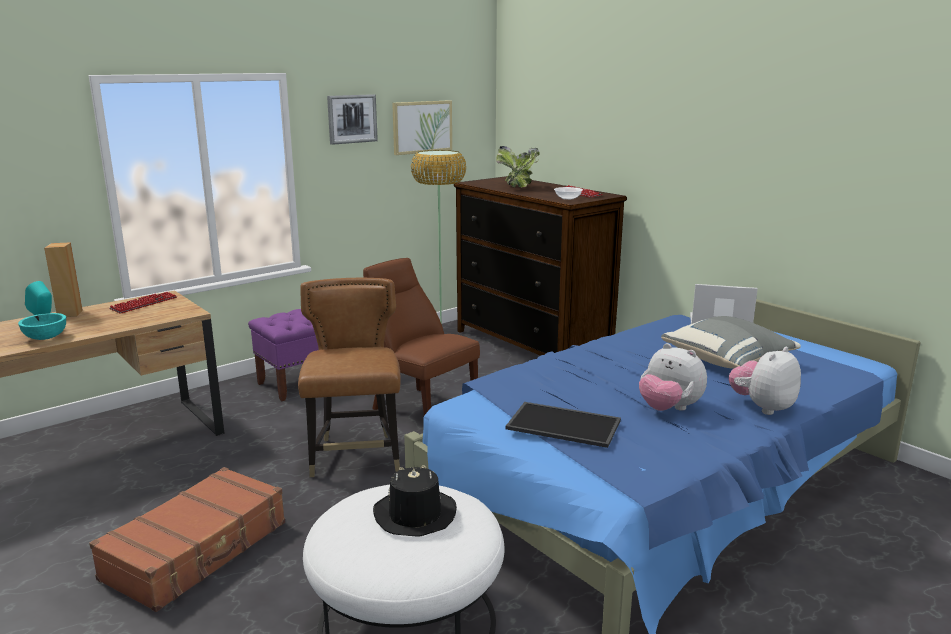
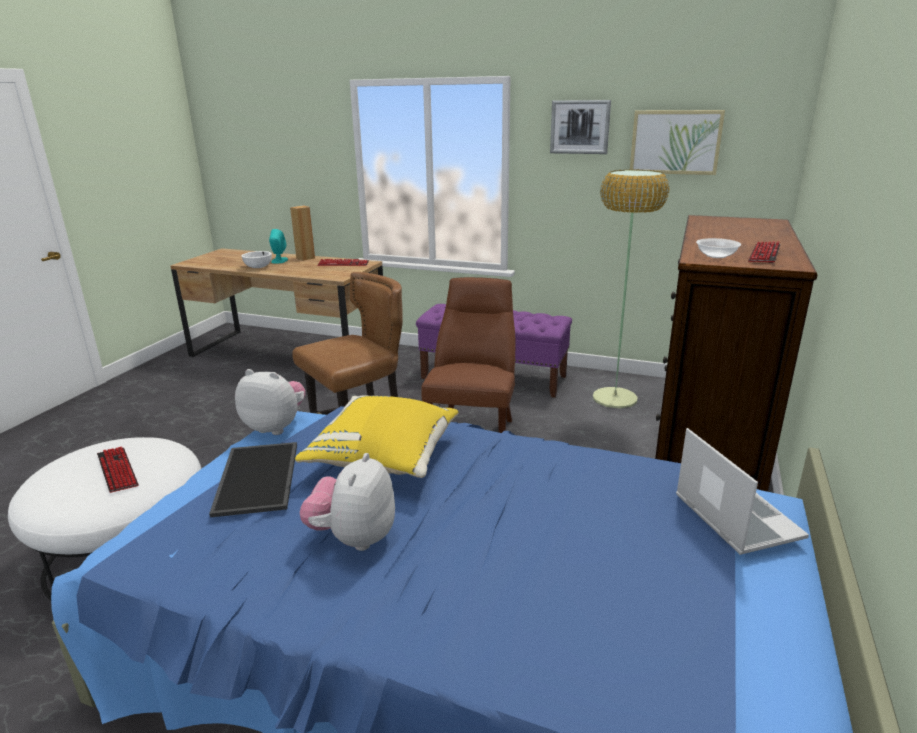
camera: 60 degrees right, 5 degrees up
turquoise bowl [18,313,66,340] -> white bowl [242,251,272,268]
brown suitcase [89,467,285,612] -> none
black hat [373,465,457,537] -> keyboard [97,447,139,493]
potted plant [496,146,540,188] -> none
grey pillow [661,316,801,369] -> none
plush toy [729,347,801,415] -> plush toy moved to [235,369,306,435]
none -> yellow pillow [295,395,459,478]

